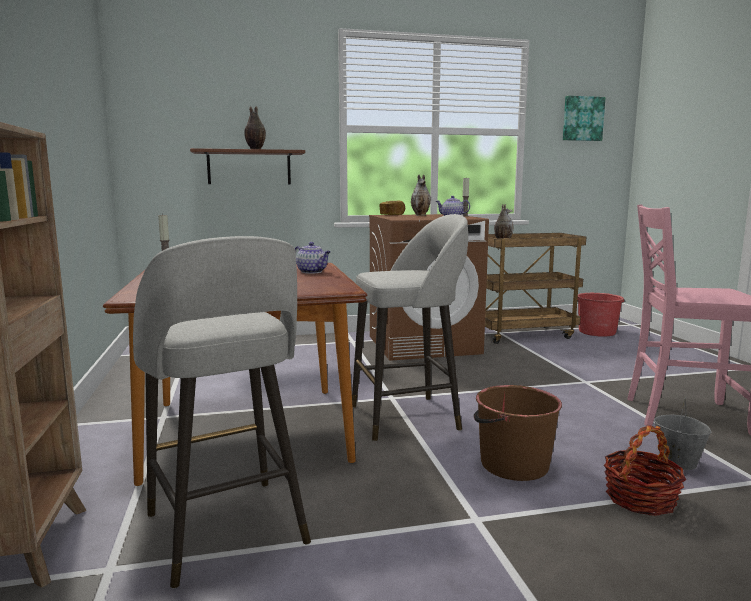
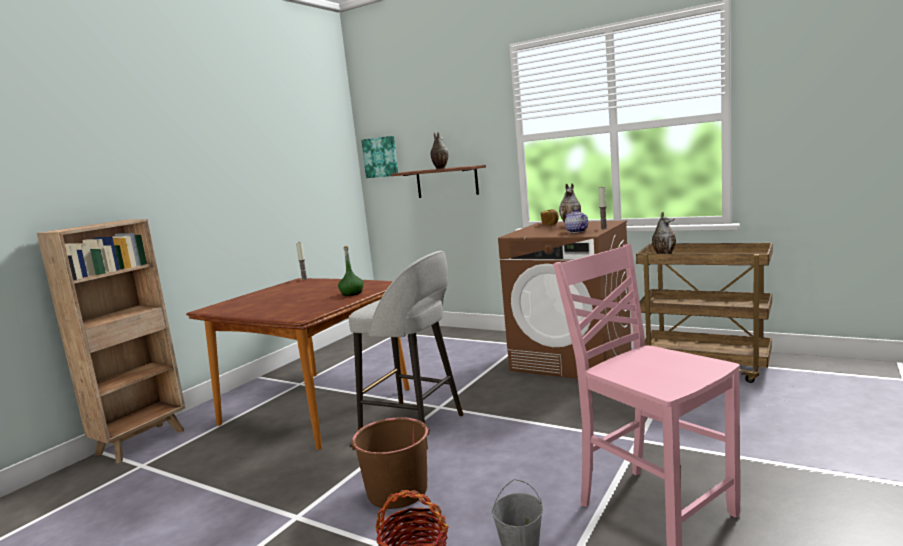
camera: 45 degrees right, 0 degrees up
grey stool [133,236,311,589] -> none
teapot [295,242,331,274] -> green bottle [338,246,364,296]
picture [563,96,605,141] -> picture moved to [361,136,398,178]
red bucket [577,293,625,337] -> none

